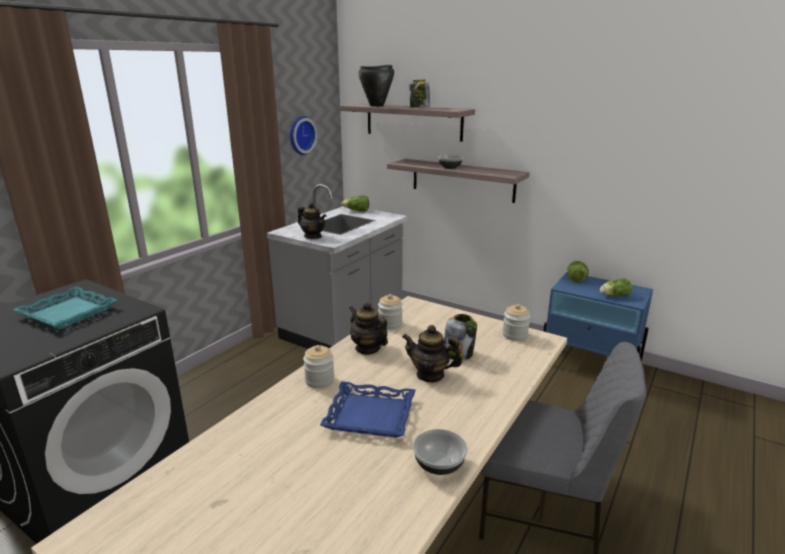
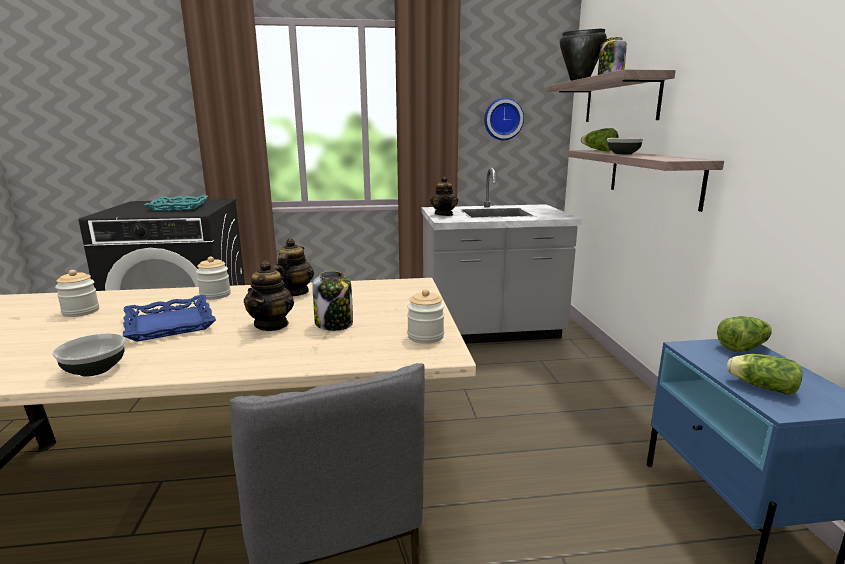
camera: 50 degrees right, 5 degrees down
lettuce [341,195,369,212] -> lettuce moved to [581,128,619,151]
jar [378,294,403,330] -> jar moved to [55,270,99,317]
teapot [402,325,462,383] -> teapot turned 150 degrees counterclockwise [244,261,294,331]

